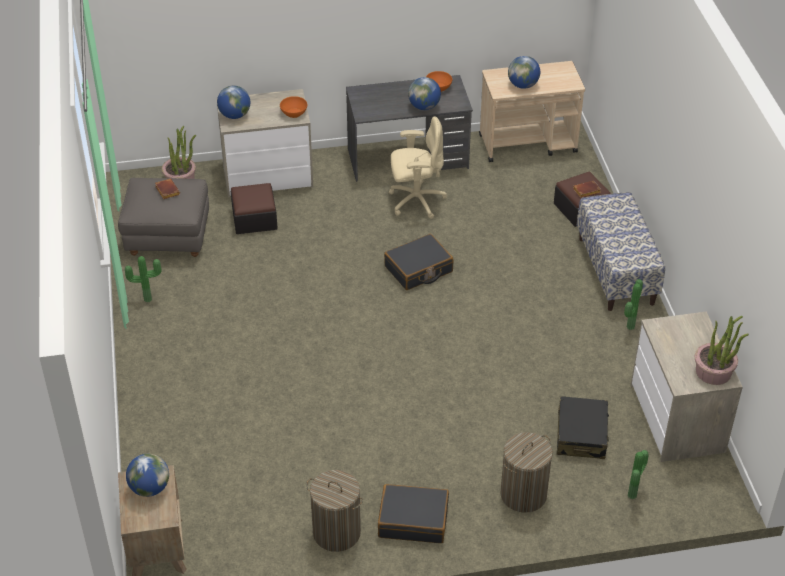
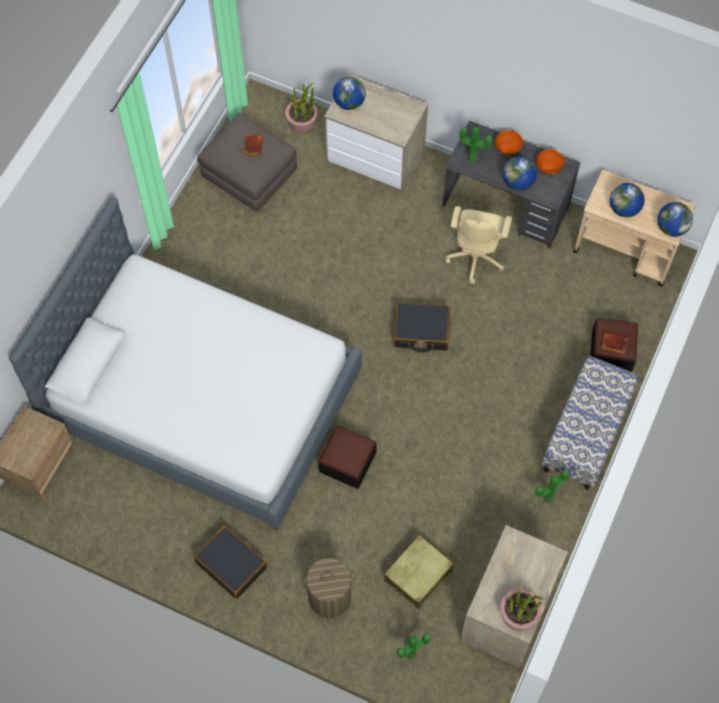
camera: 35 degrees right, 20 degrees up
potted plant [125,256,162,302] -> potted plant moved to [459,127,492,163]
globe [126,454,169,497] -> globe moved to [658,202,693,237]
ottoman [231,183,278,234] -> ottoman moved to [318,426,377,489]
orange bowl [280,96,307,118] -> orange bowl moved to [495,130,523,155]
laundry basket [306,470,363,552] -> none
beige office chair [389,116,447,219] -> beige office chair turned 75 degrees clockwise [446,206,512,284]
black suitcase [557,396,609,459] -> beige suitcase [384,535,454,609]
none -> bed [9,197,362,530]

